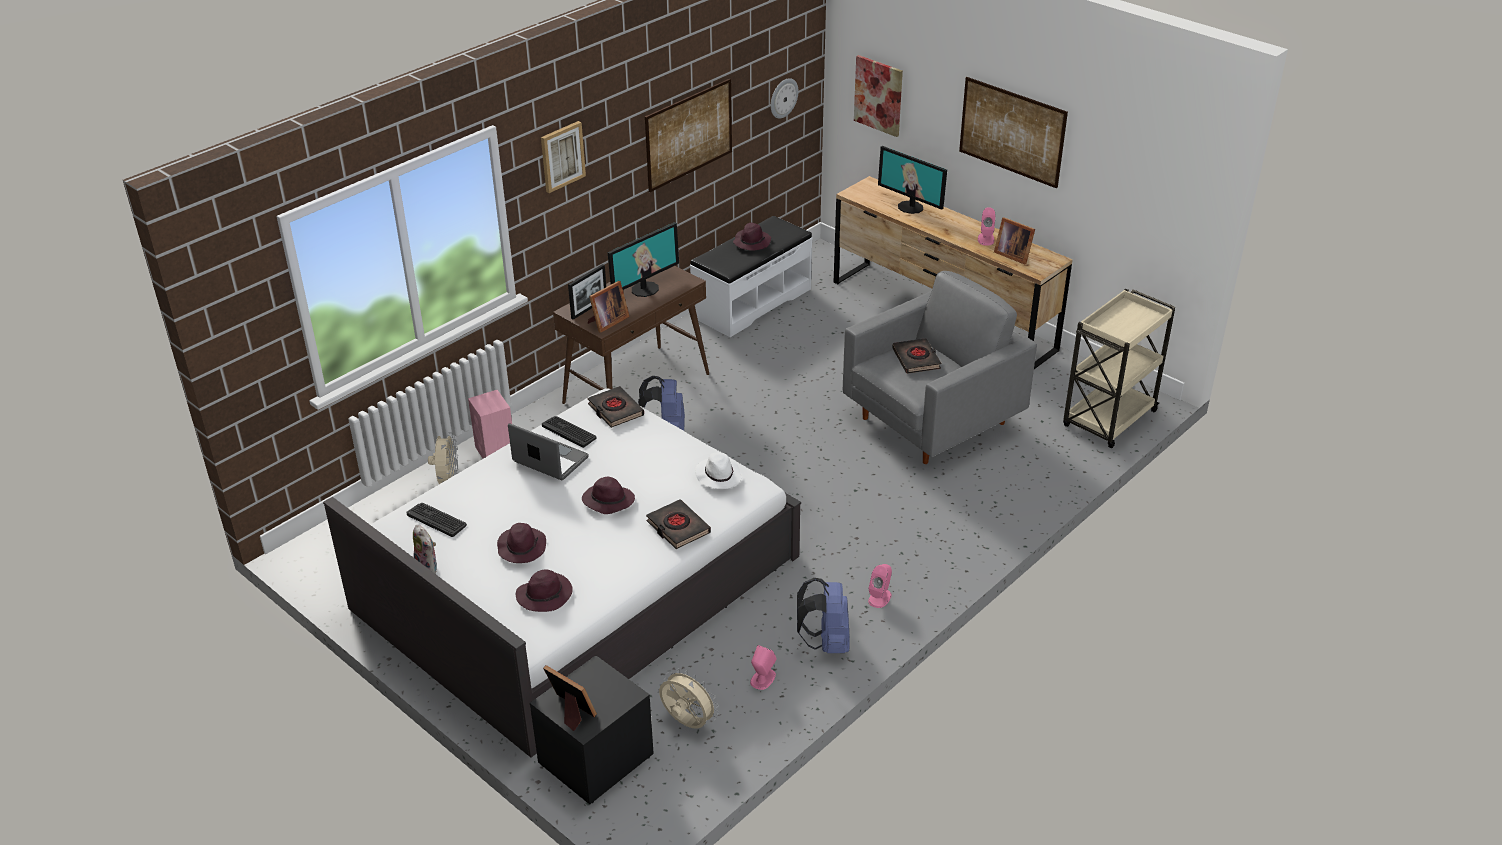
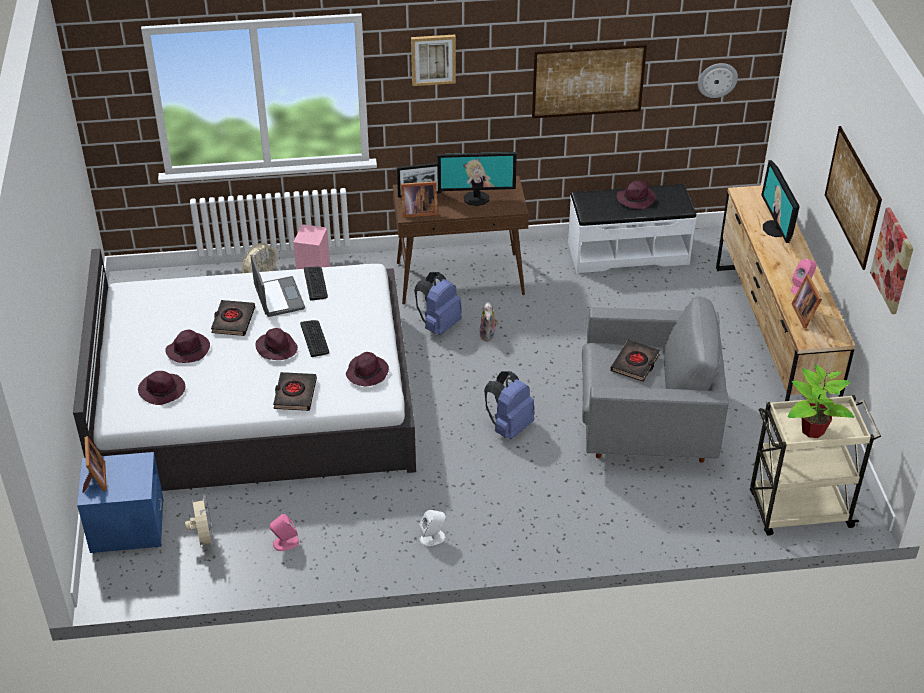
camera: 40 degrees right, 5 degrees up
keyboard [406,503,467,537] -> keyboard moved to [300,320,329,357]
plush toy [413,525,437,574] -> plush toy moved to [479,302,498,341]
black nightstand [530,655,654,804] -> blue nightstand [77,452,164,554]
black book [587,386,644,428] -> black book moved to [211,300,255,336]
white hat [695,452,742,489] -> purple hat [346,352,389,386]
blue backpack [797,578,849,653] -> blue backpack moved to [484,371,535,439]
picture [854,55,903,137] -> picture moved to [870,208,913,314]
pink speaker [868,564,892,608] -> white speaker [419,510,446,546]
none -> potted plant [788,364,854,438]

